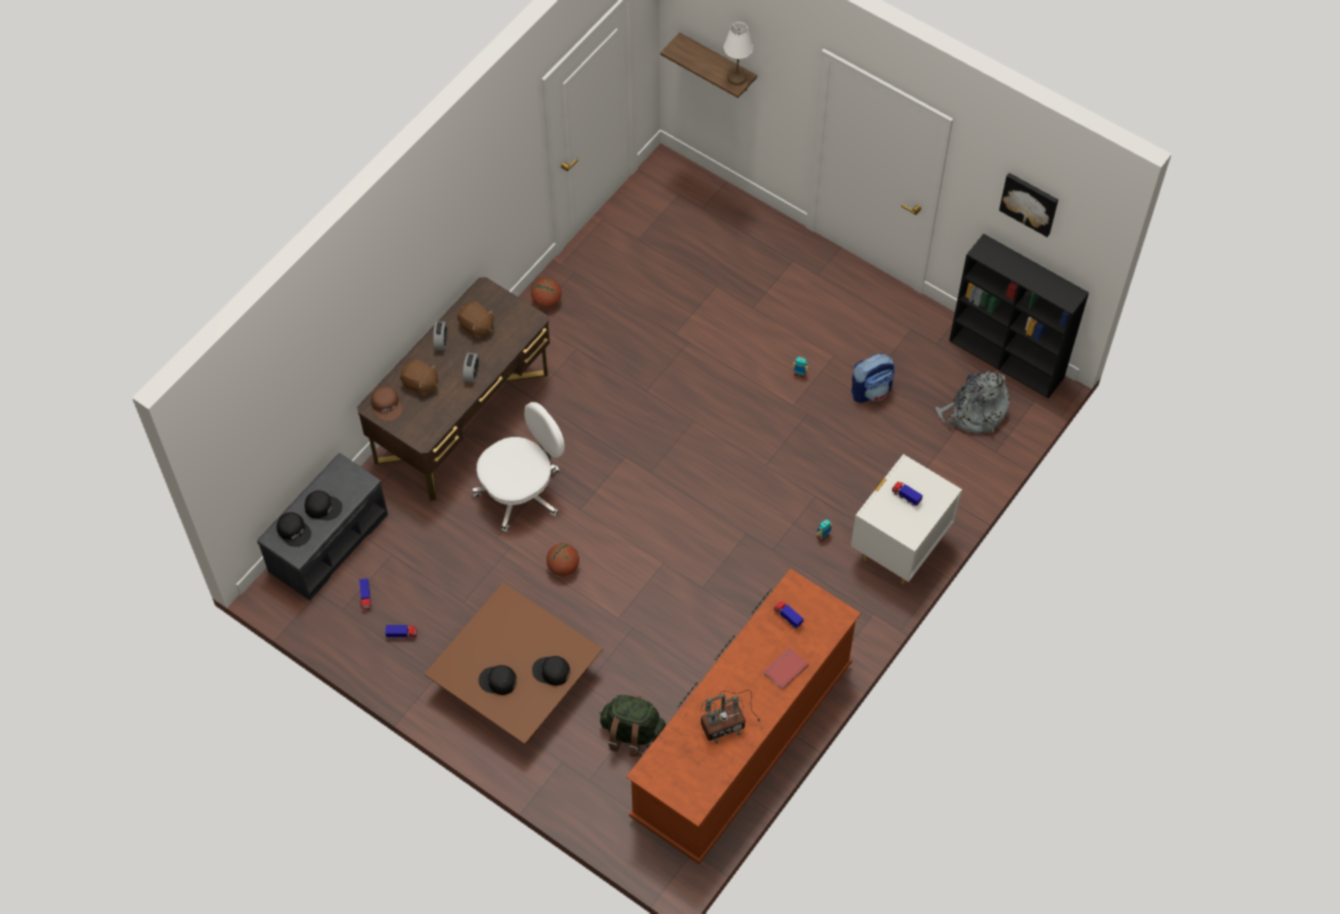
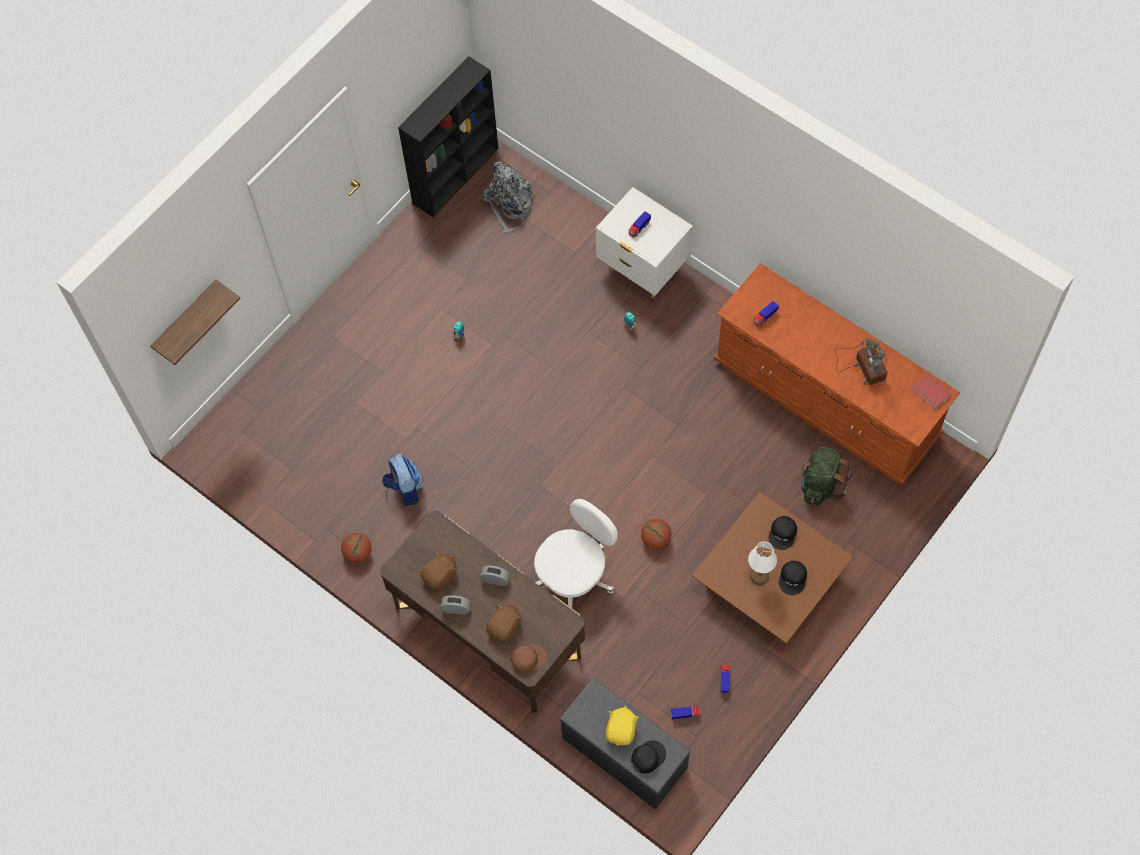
camera: 85 degrees left, 5 degrees up
black cap [305,490,342,520] -> yellow plush toy [606,706,639,746]
white office chair [472,402,564,532] -> white office chair turned 75 degrees clockwise [534,499,618,609]
white table lamp [724,22,753,85] -> white table lamp moved to [748,541,777,585]
red book [763,647,809,690] -> red book moved to [911,373,952,410]
backpack [851,354,895,403] -> backpack moved to [382,454,423,506]
picture [999,173,1058,237] -> none

